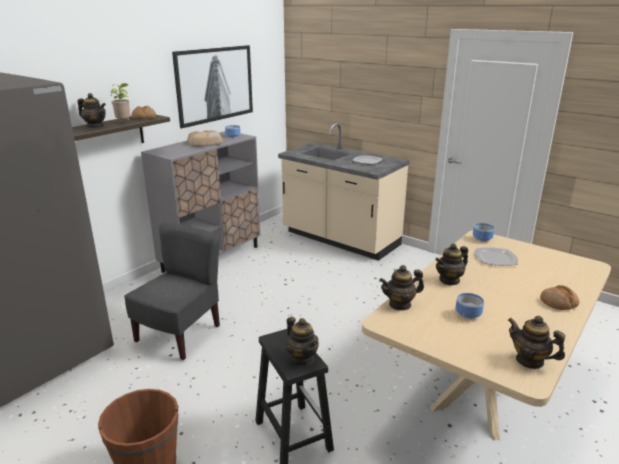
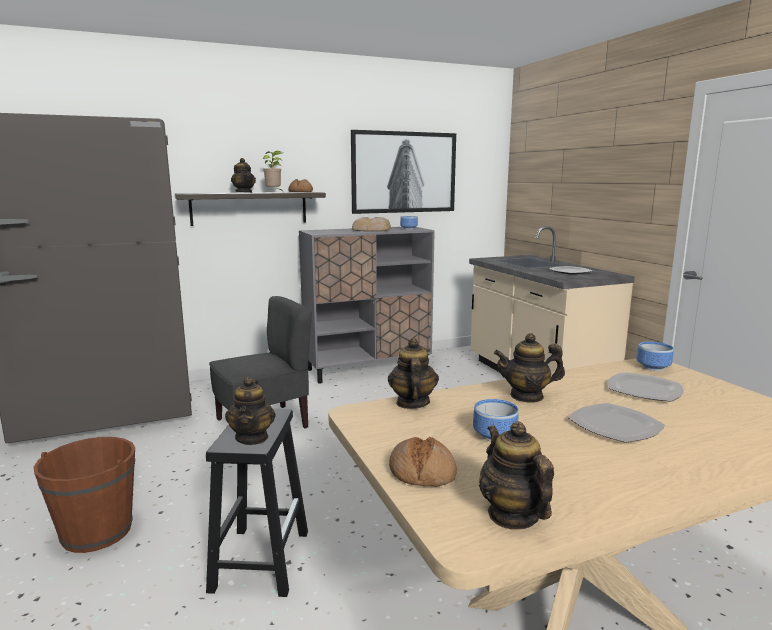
camera: 30 degrees right, 10 degrees down
teapot [379,265,424,310] -> teapot turned 75 degrees clockwise [388,338,439,409]
bread [540,285,579,310] -> bread moved to [389,437,457,487]
none -> plate [568,403,665,443]

